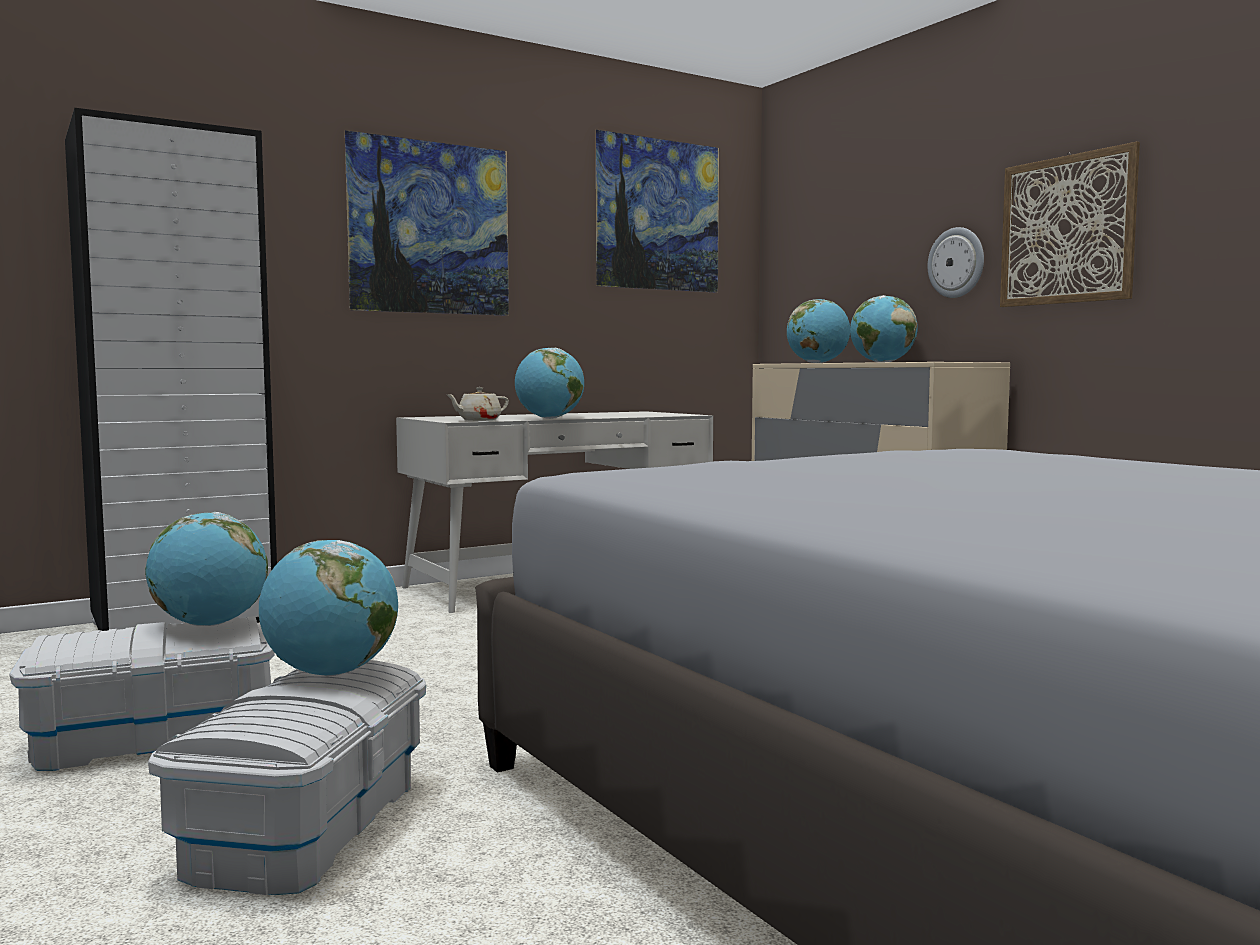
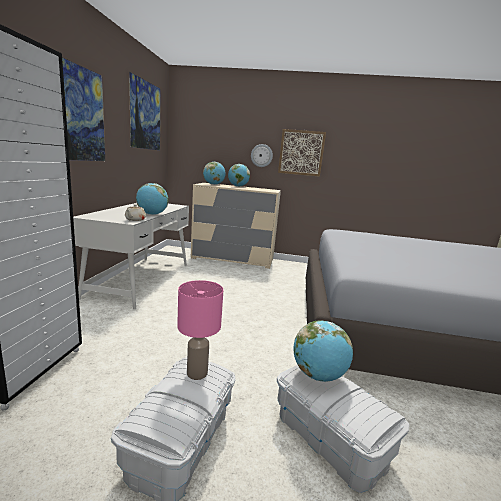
camera: 50 degrees left, 10 degrees up
globe [145,512,268,626] -> pink table lamp [177,280,223,380]

